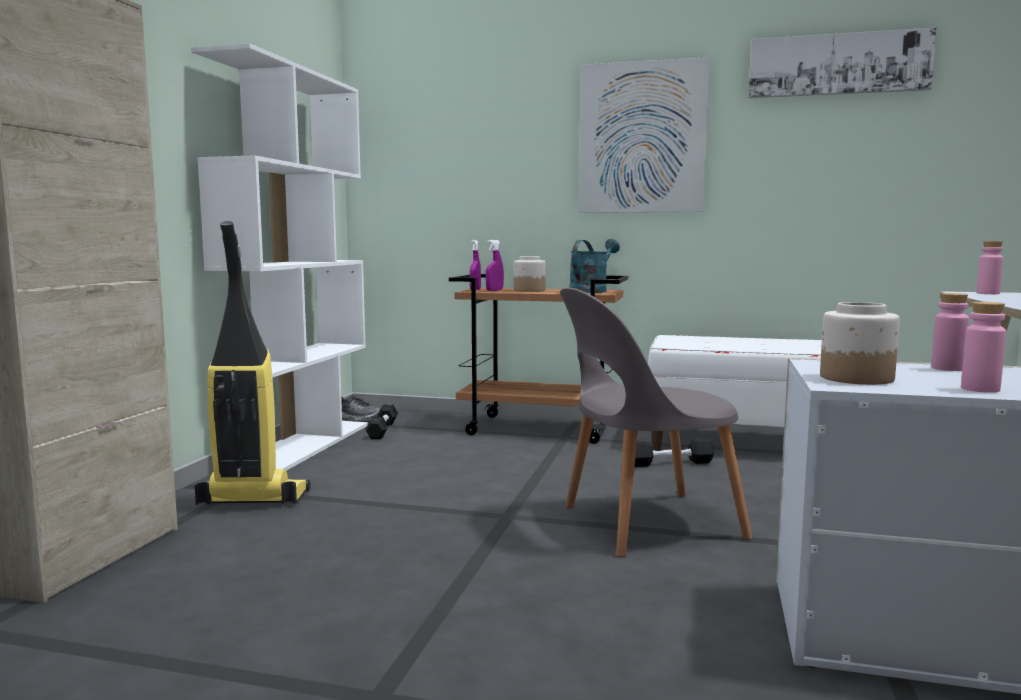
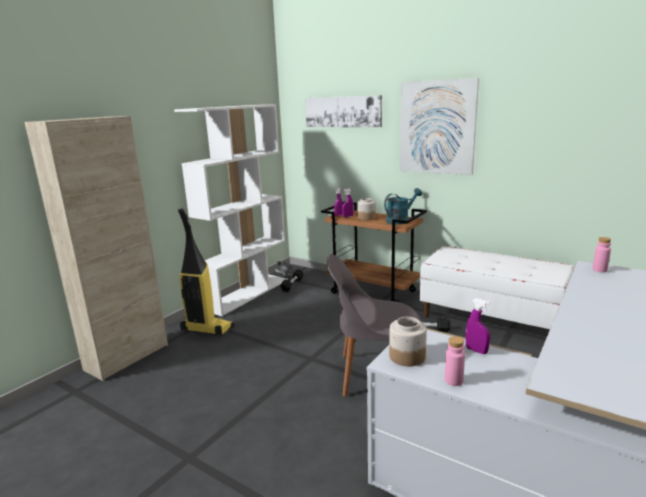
camera: 20 degrees right, 10 degrees up
picture [748,27,937,98] -> picture moved to [305,95,382,127]
pink bottle [931,293,969,371] -> purple spray bottle [466,298,490,354]

